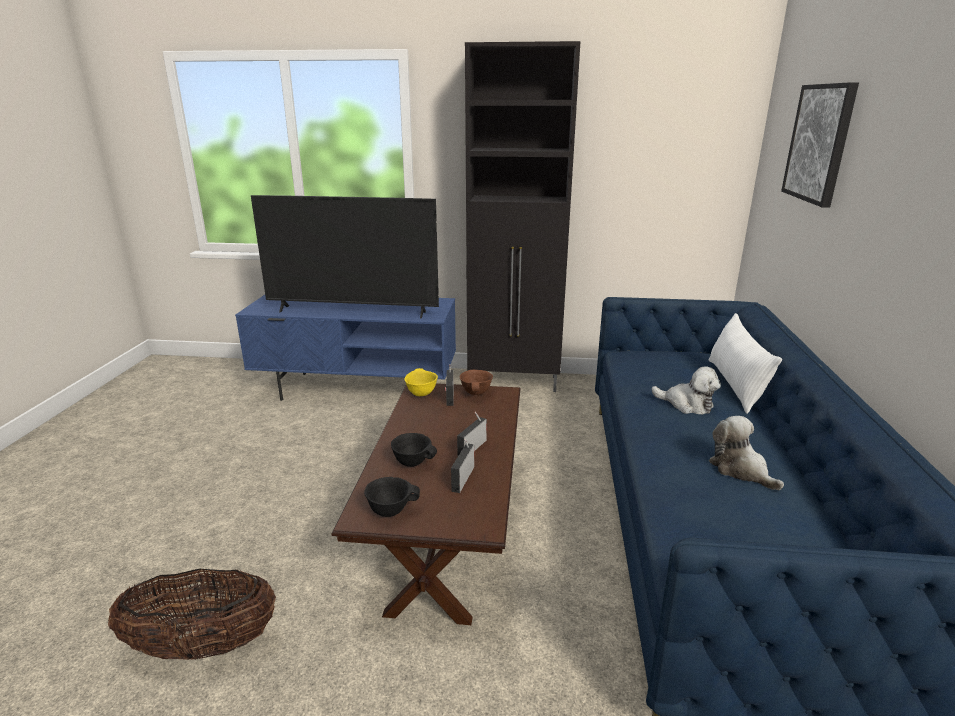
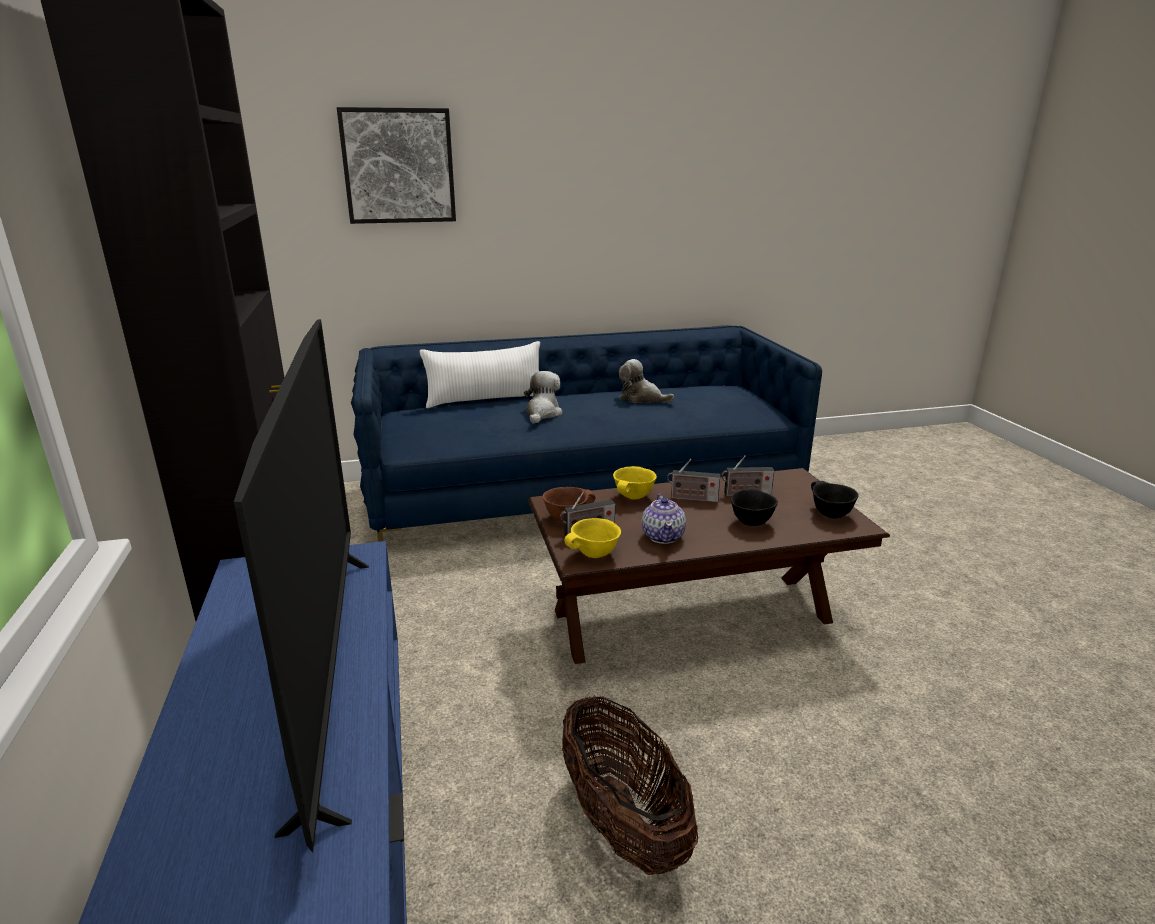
camera: 110 degrees left, 0 degrees up
basket [108,568,276,660] -> basket moved to [562,695,698,875]
plush toy [709,416,784,490] -> plush toy turned 75 degrees clockwise [619,359,674,403]
none -> yellow bowl [613,466,657,500]
none -> teapot [642,494,686,544]

